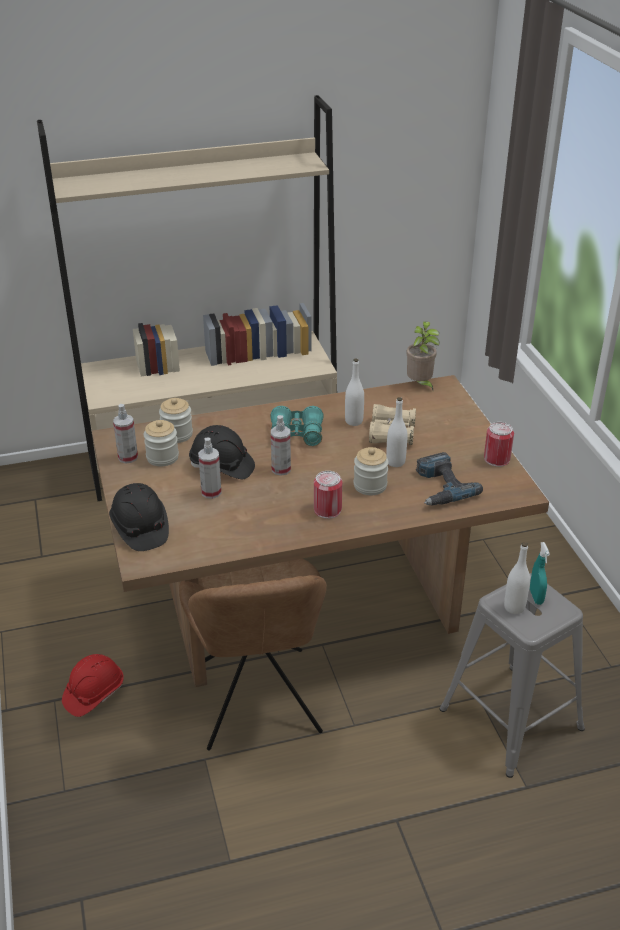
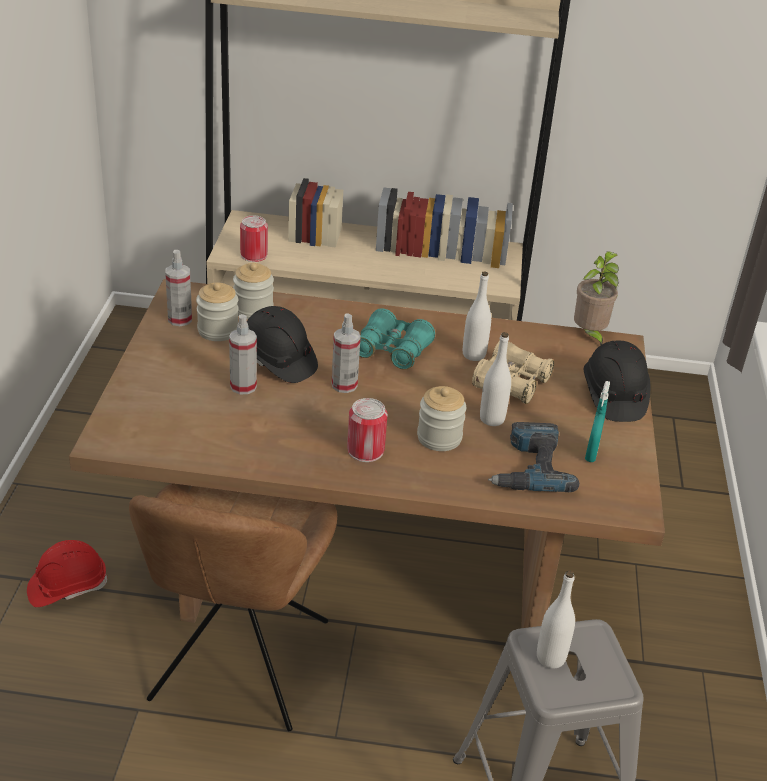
camera: 20 degrees right, 0 degrees up
black hard hat [109,483,169,551] -> black hard hat moved to [584,340,650,422]
can [484,422,514,467] -> can moved to [240,216,268,262]
turquoise spray bottle [530,542,550,605] -> turquoise spray bottle moved to [585,381,610,462]

